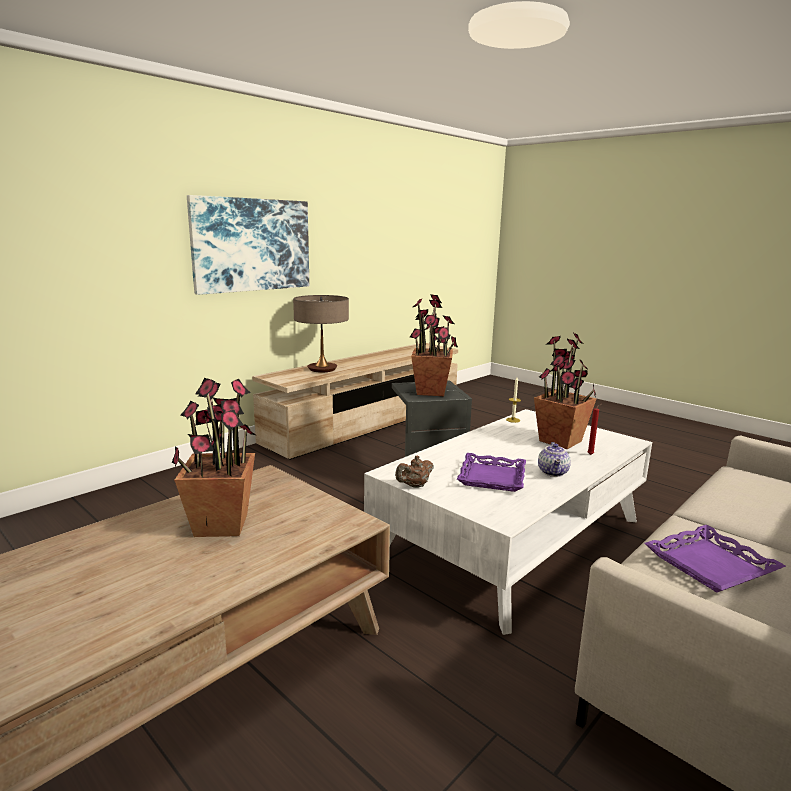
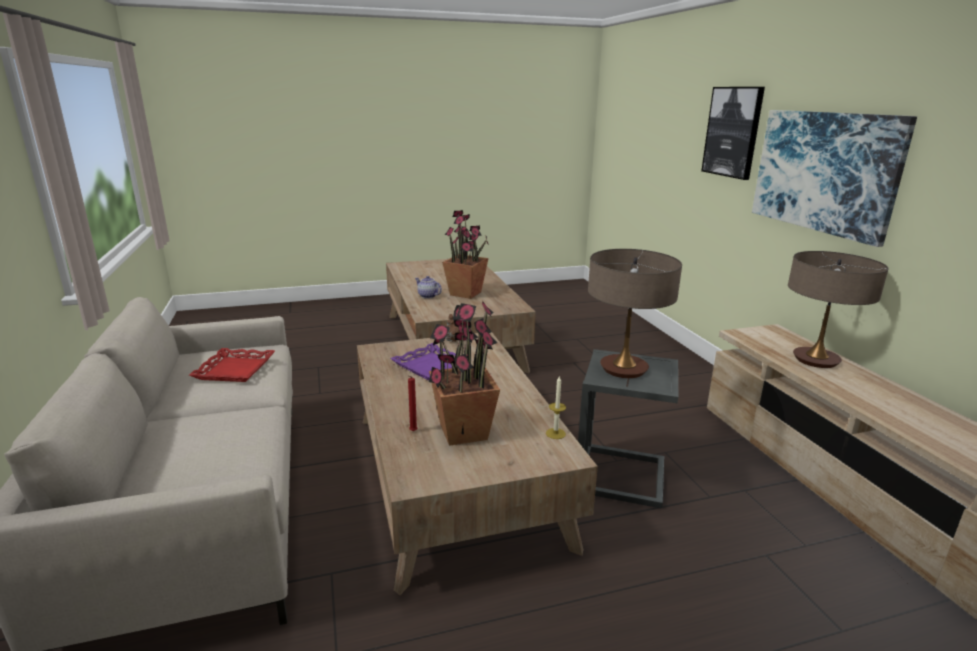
camera: 120 degrees right, 5 degrees up
white coffee table [364,409,652,635] -> brown coffee table [357,332,598,595]
potted plant [409,294,458,396] -> table lamp [588,249,682,378]
teapot [538,442,571,477] -> teapot moved to [415,276,442,298]
purple tray [645,525,786,593] -> red tray [189,348,275,382]
none -> picture [701,87,765,180]

